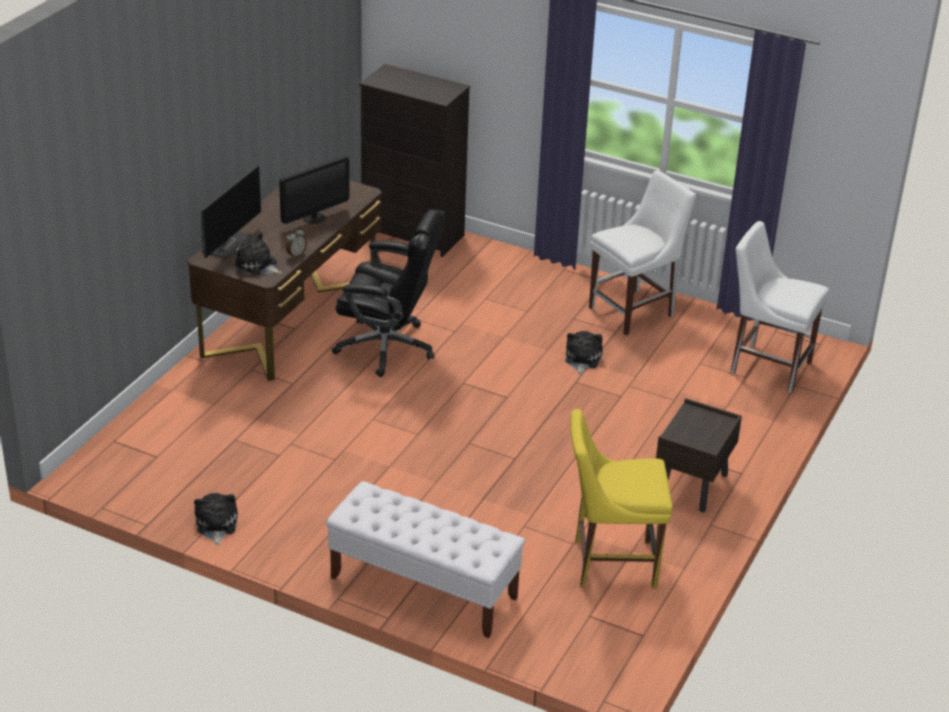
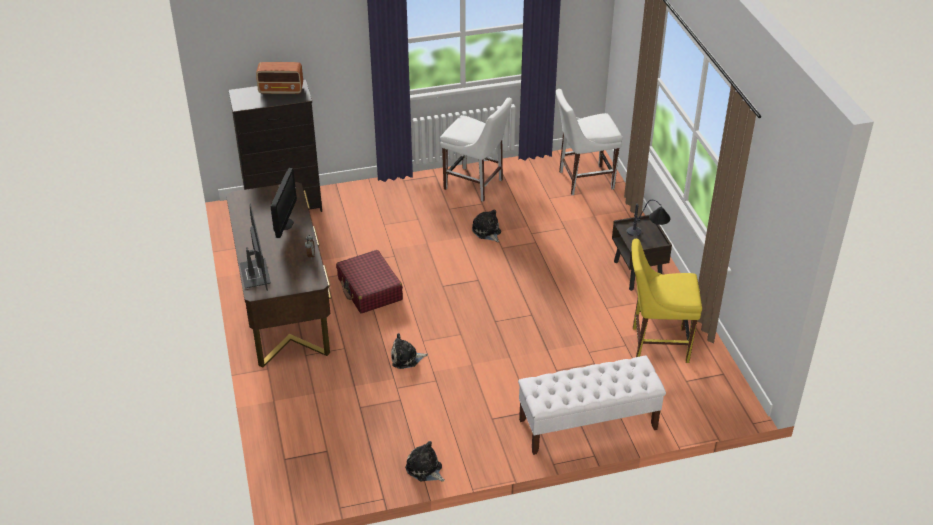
camera: 40 degrees left, 5 degrees up
plush toy [234,231,282,275] -> plush toy moved to [391,333,428,369]
black office chair [332,209,445,377] -> red suitcase [336,250,403,314]
yellow chair [571,409,672,588] -> yellow chair turned 45 degrees clockwise [632,239,702,363]
white chair [589,170,696,335] -> white chair turned 105 degrees clockwise [440,98,512,202]
none -> radio [256,62,303,94]
none -> table lamp [627,200,670,236]

